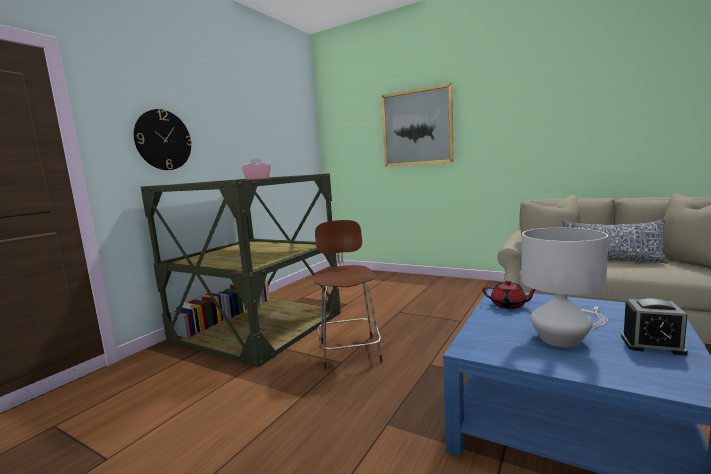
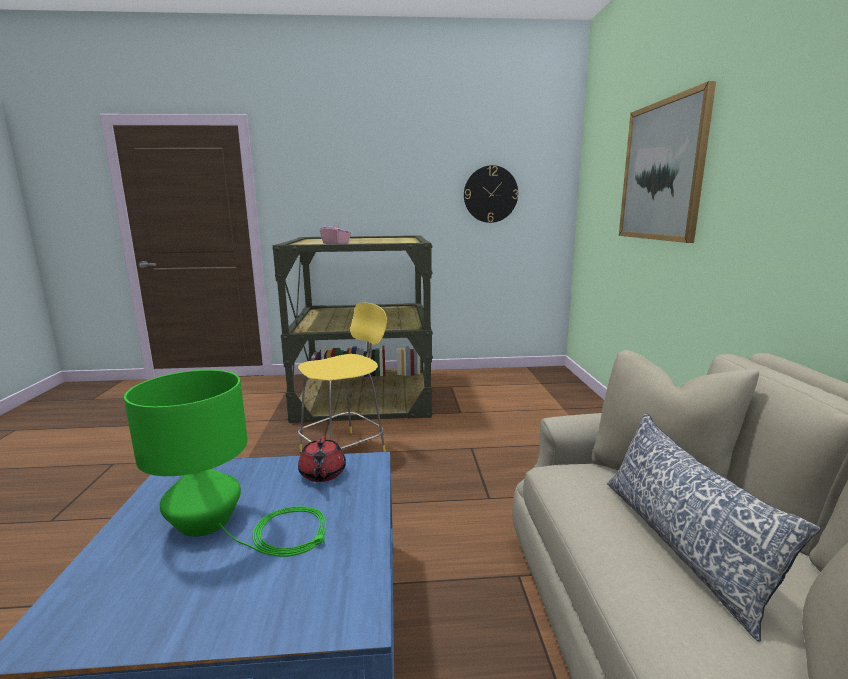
camera: 55 degrees right, 5 degrees up
wall clock [134,109,192,170] -> wall clock moved to [464,165,518,223]
brown stool [314,220,383,370] -> yellow stool [298,302,387,452]
grey table lamp [521,228,608,348] -> green table lamp [124,370,326,557]
alarm clock [621,299,688,355] -> none

